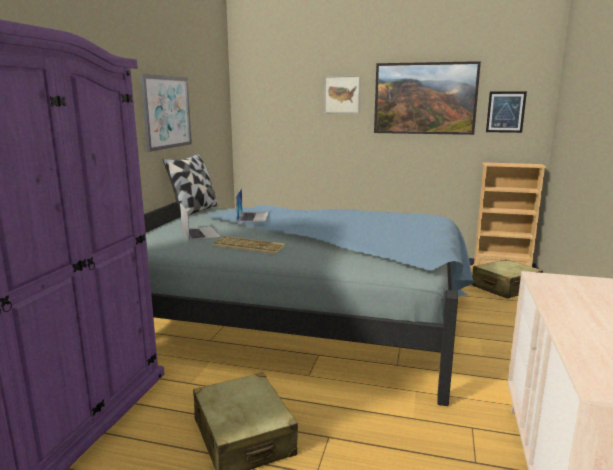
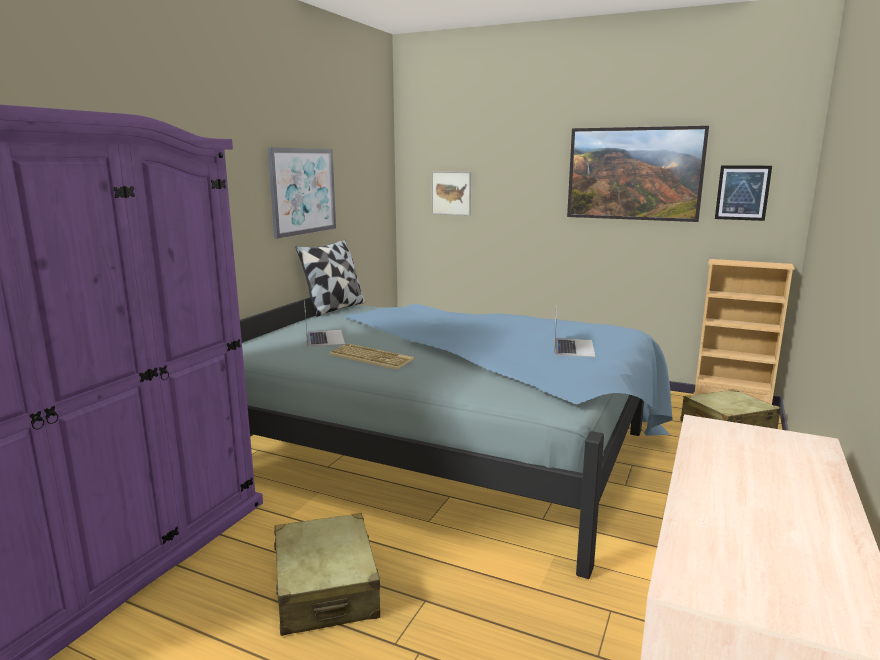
camera: 10 degrees right, 0 degrees up
laptop [236,188,268,222] -> laptop moved to [554,310,595,357]
picture [324,76,360,113] -> picture moved to [431,171,471,216]

